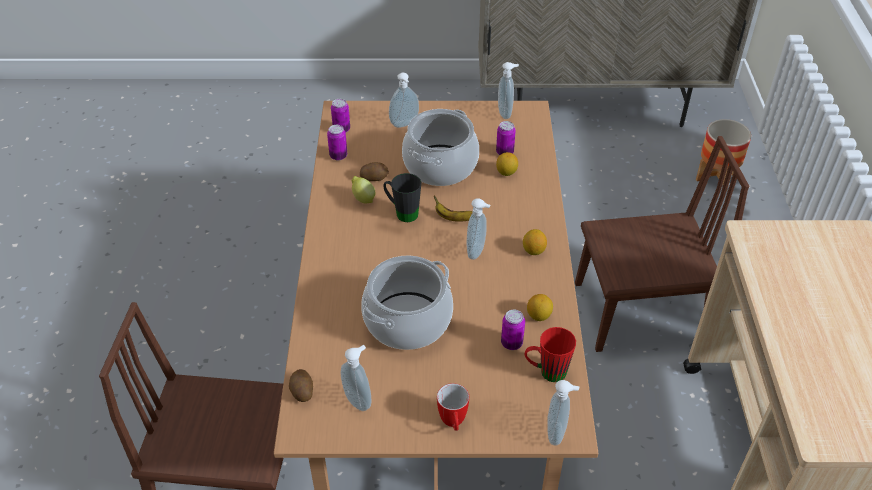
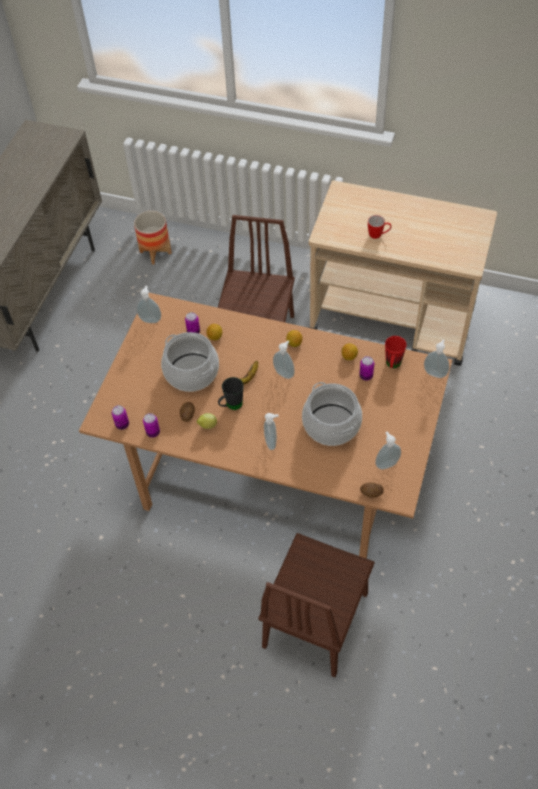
camera: 70 degrees left, 10 degrees up
soap dispenser [389,73,419,128] -> soap dispenser moved to [264,413,279,450]
mug [437,383,469,431] -> mug moved to [368,215,392,239]

